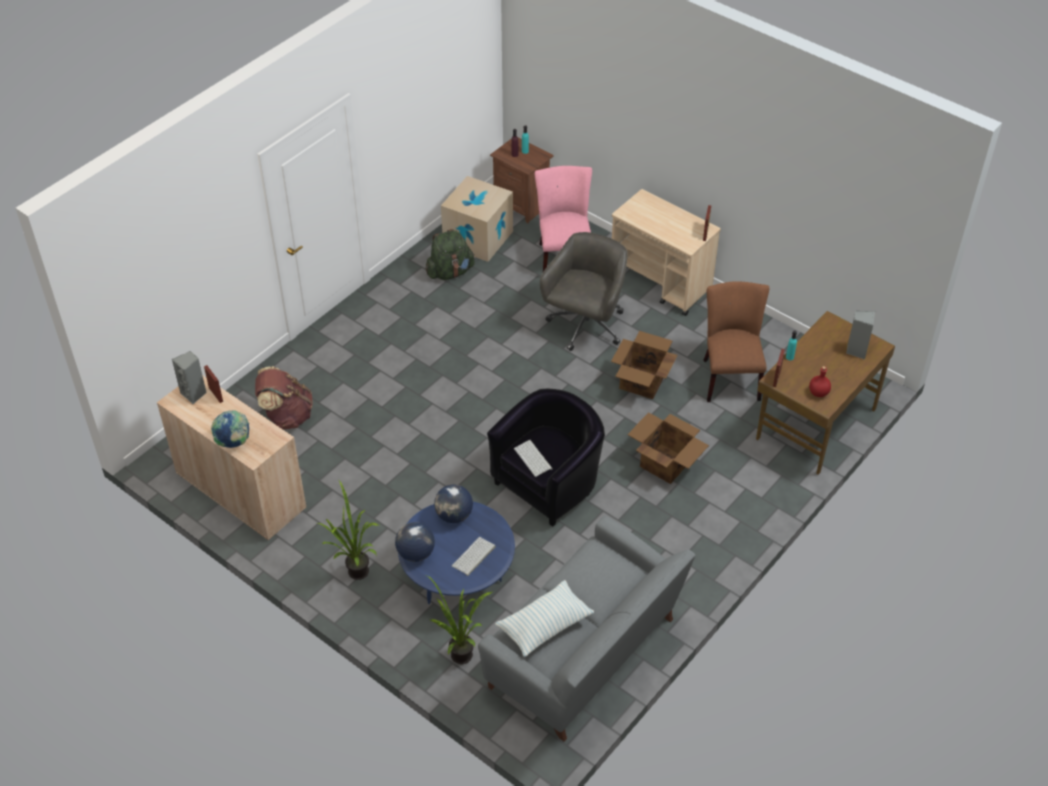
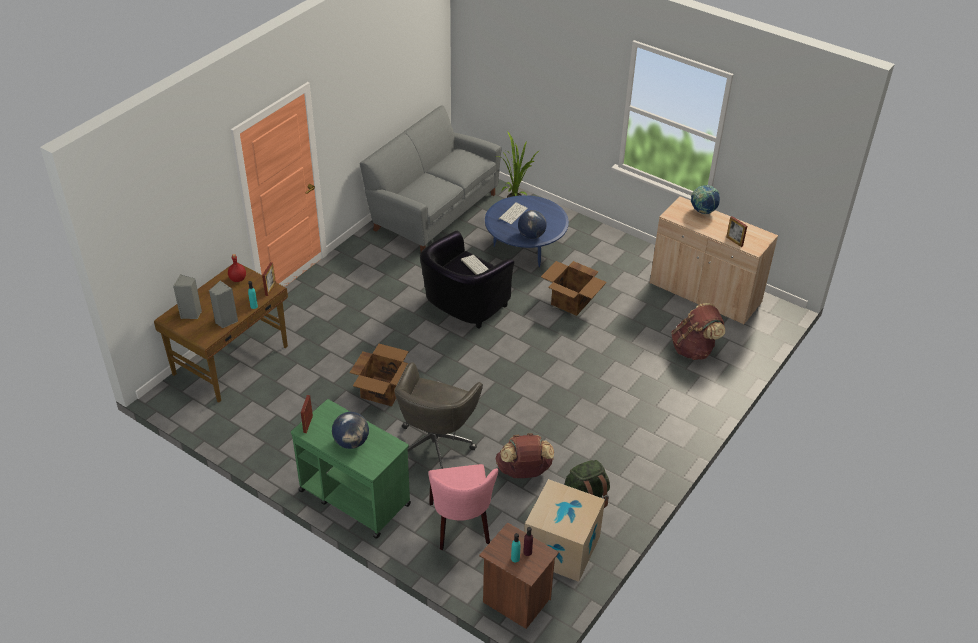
camera: 175 degrees right, 5 degrees down
grey speaker [172,351,207,404] -> grey speaker moved to [209,280,238,328]
potted plant [318,479,381,580] -> none
globe [395,522,435,562] -> globe moved to [332,412,369,449]
pillow [495,580,594,657] -> none
beige cart [612,189,721,316] -> green cart [291,399,411,539]
cardboard box [628,412,709,484] -> cardboard box moved to [541,261,607,316]
brown chair [703,281,769,402] -> none
none -> brown backpack [496,433,554,478]

